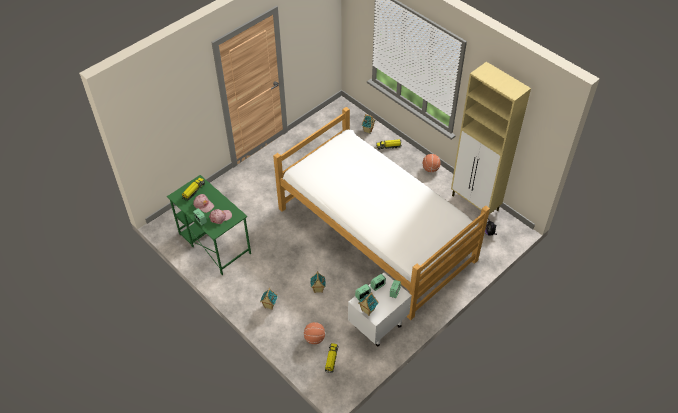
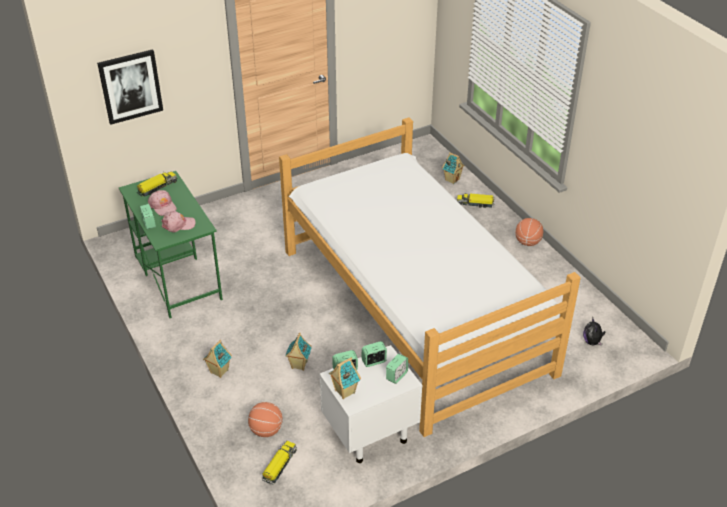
camera: 15 degrees right, 10 degrees down
beige cabinet [451,62,531,215] -> none
none -> picture [97,49,163,124]

